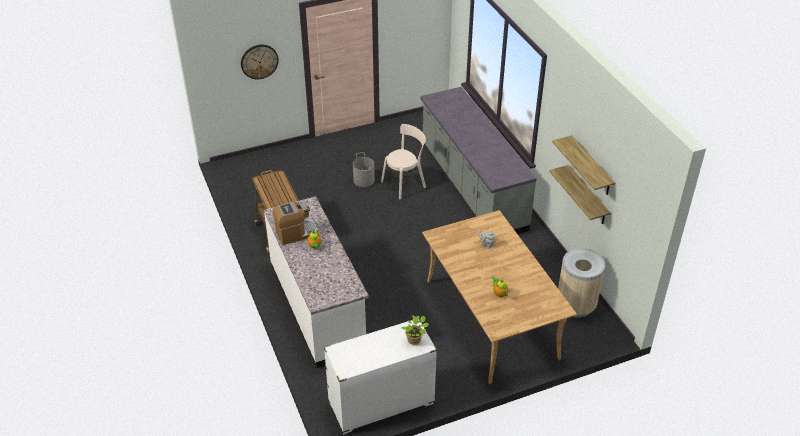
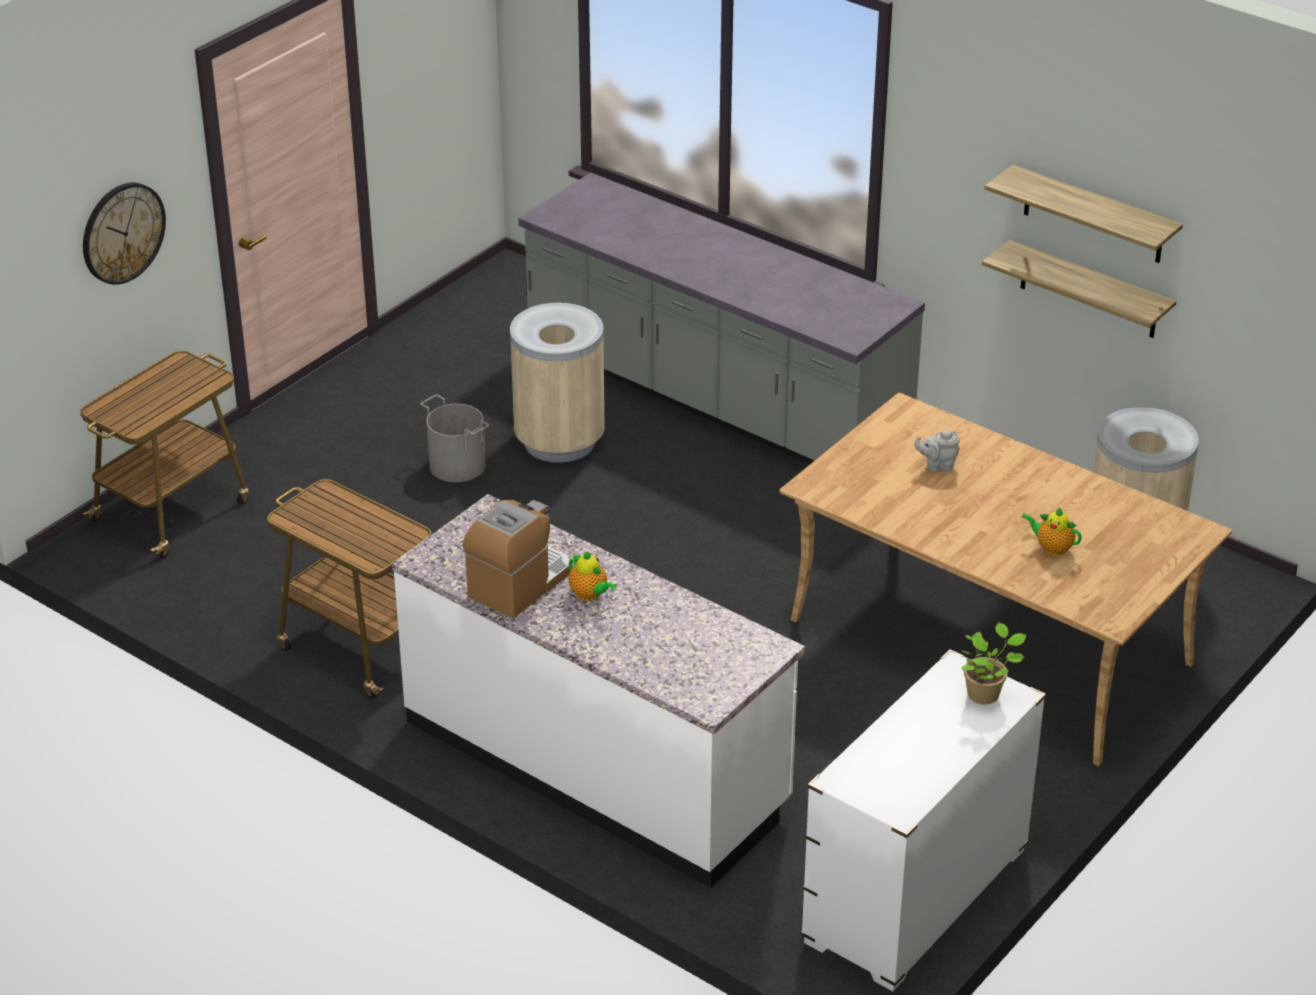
camera: 30 degrees left, 5 degrees down
beige chair [381,124,426,199] -> beige trash can [510,303,605,463]
none -> cart [80,351,249,558]

